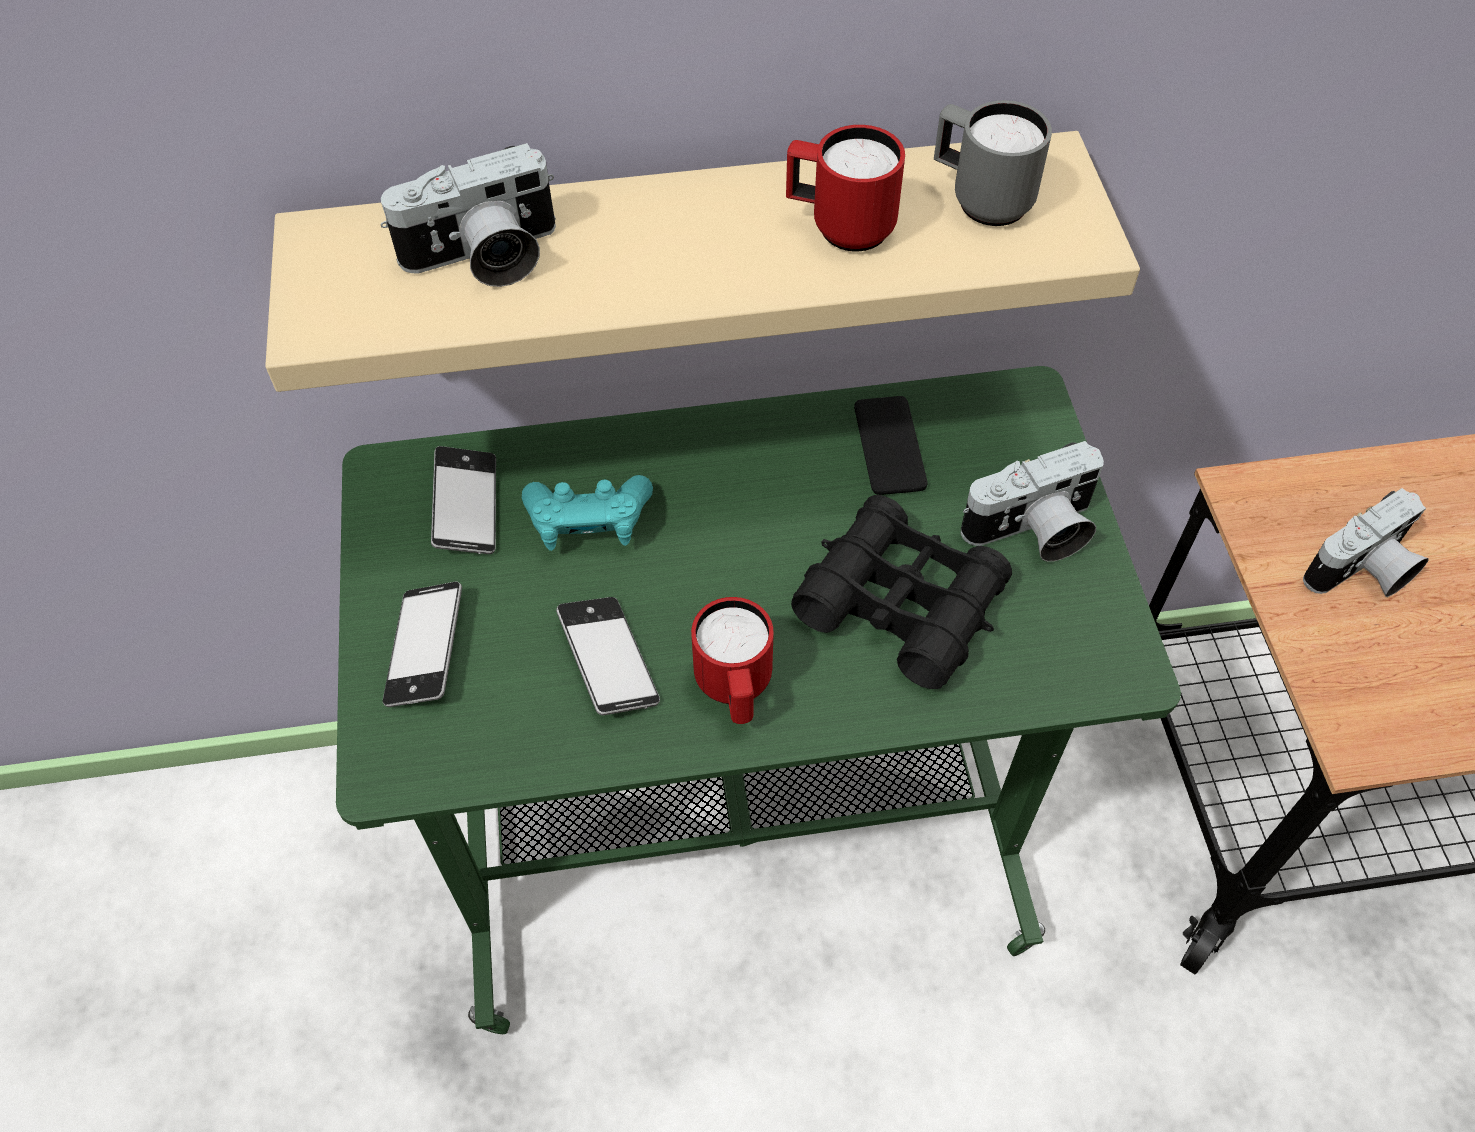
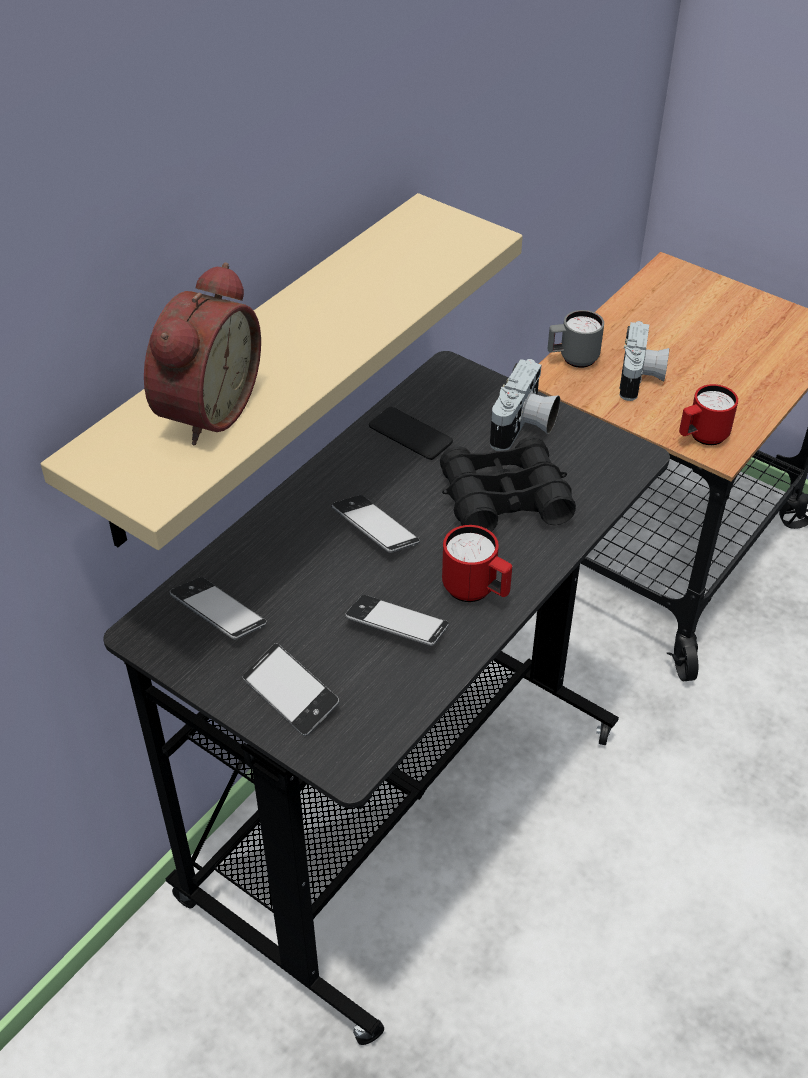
camera: 45 degrees left, 10 degrees down
green desk [336,366,1181,1034] -> black desk [103,351,670,1045]
camera [381,143,556,287] -> alarm clock [144,262,261,446]
turquoise game controller [522,475,653,551] -> none
red mug [786,125,905,251] -> red mug moved to [679,384,738,445]
grey mug [934,100,1052,226] -> grey mug moved to [548,310,604,368]
none -> phone [331,495,420,553]

